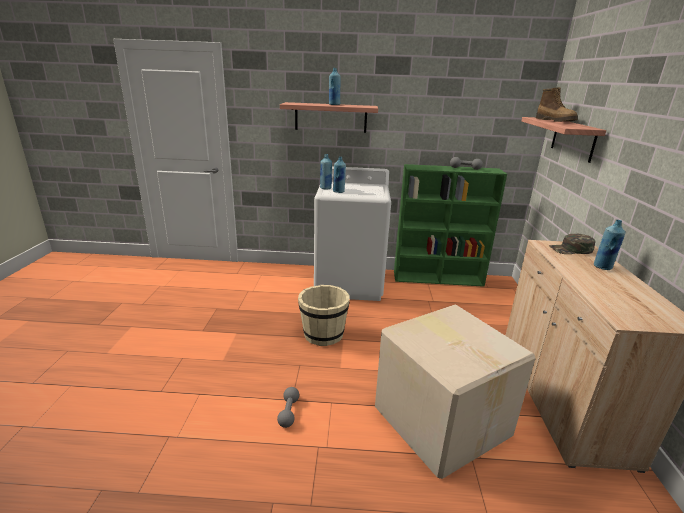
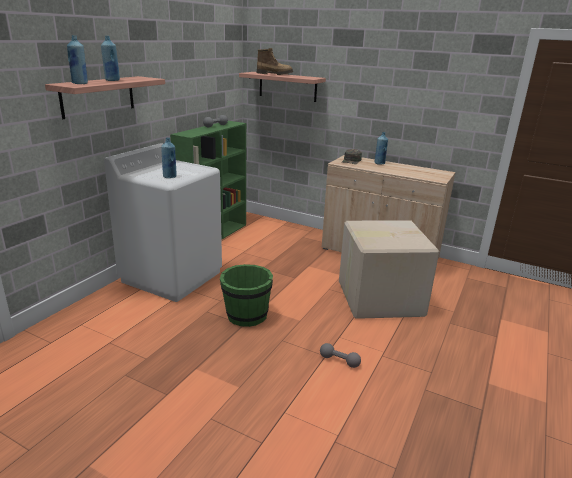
camera: 65 degrees left, 0 degrees up
beige bucket [298,285,350,346] -> green bucket [220,264,273,327]
blue bottle [320,154,332,190] -> blue bottle moved to [67,35,88,84]

